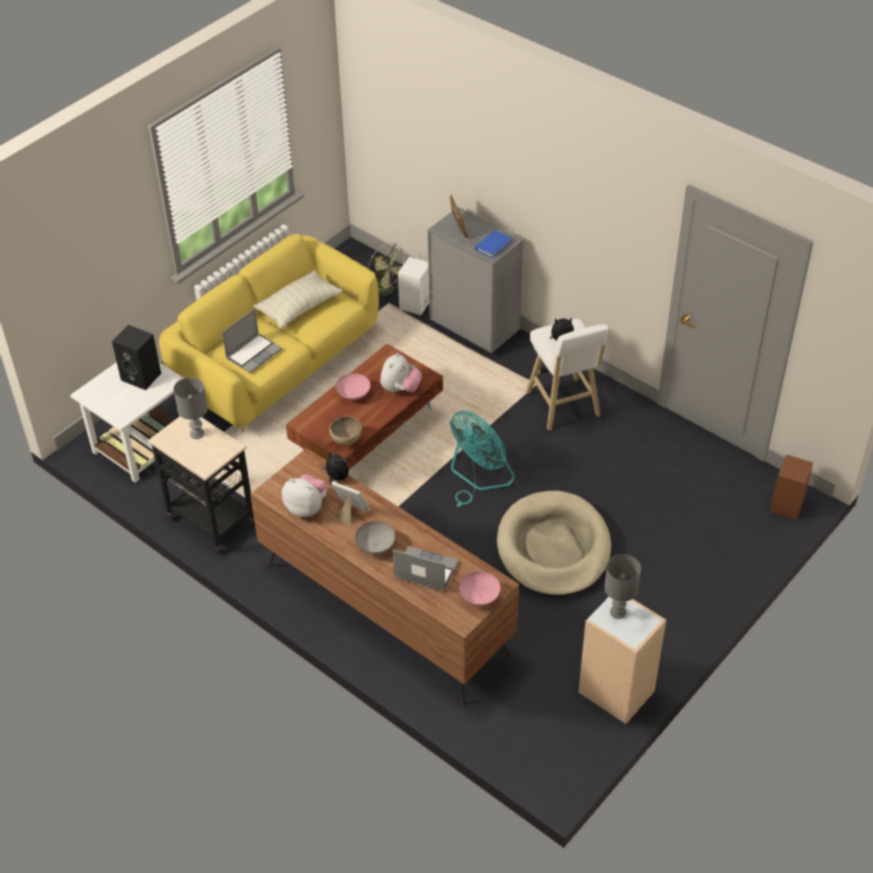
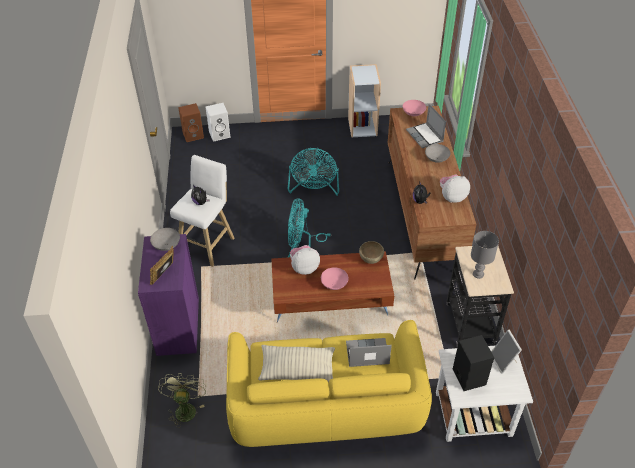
camera: 135 degrees left, 0 degrees up
plush toy [282,474,327,517] -> plush toy turned 90 degrees clockwise [440,175,470,203]
picture frame [331,481,371,525] -> picture frame moved to [491,330,522,374]
white speaker [398,257,429,315] -> white speaker moved to [206,103,231,142]
grey cabinet [428,207,523,354] -> purple cabinet [138,234,199,356]
blue book [475,230,512,259] -> grey bowl [150,228,180,251]
beige dog bed [497,491,611,597] -> turquoise fan [288,148,339,196]
grey table lamp [604,554,641,619] -> none

